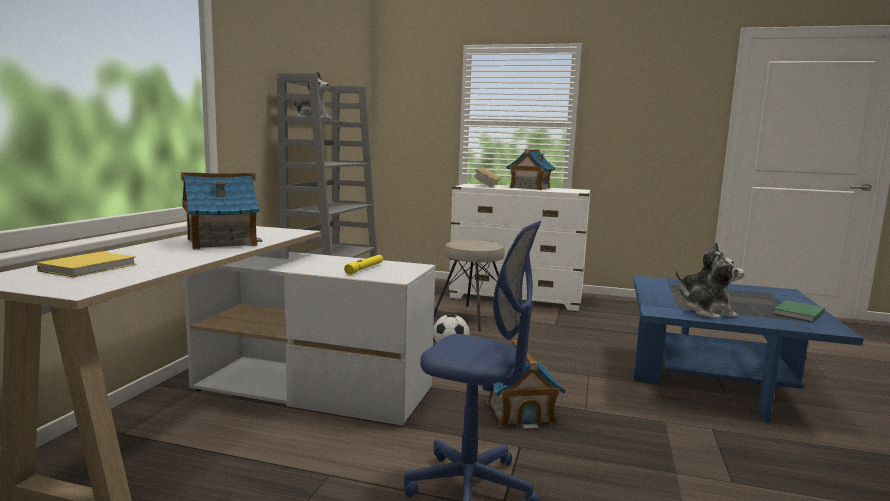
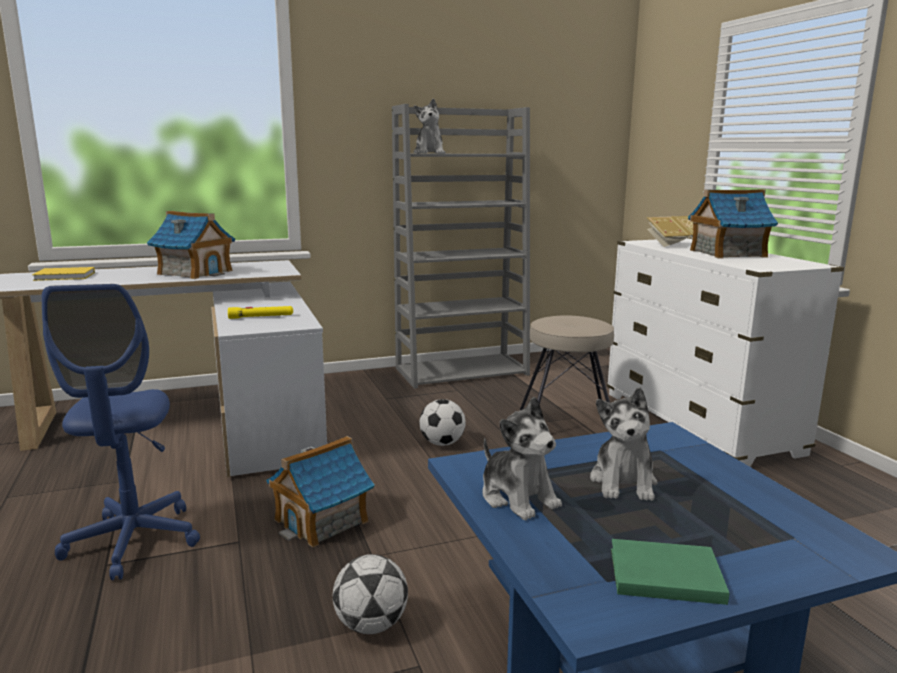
camera: 55 degrees right, 5 degrees up
none -> football [333,554,408,634]

